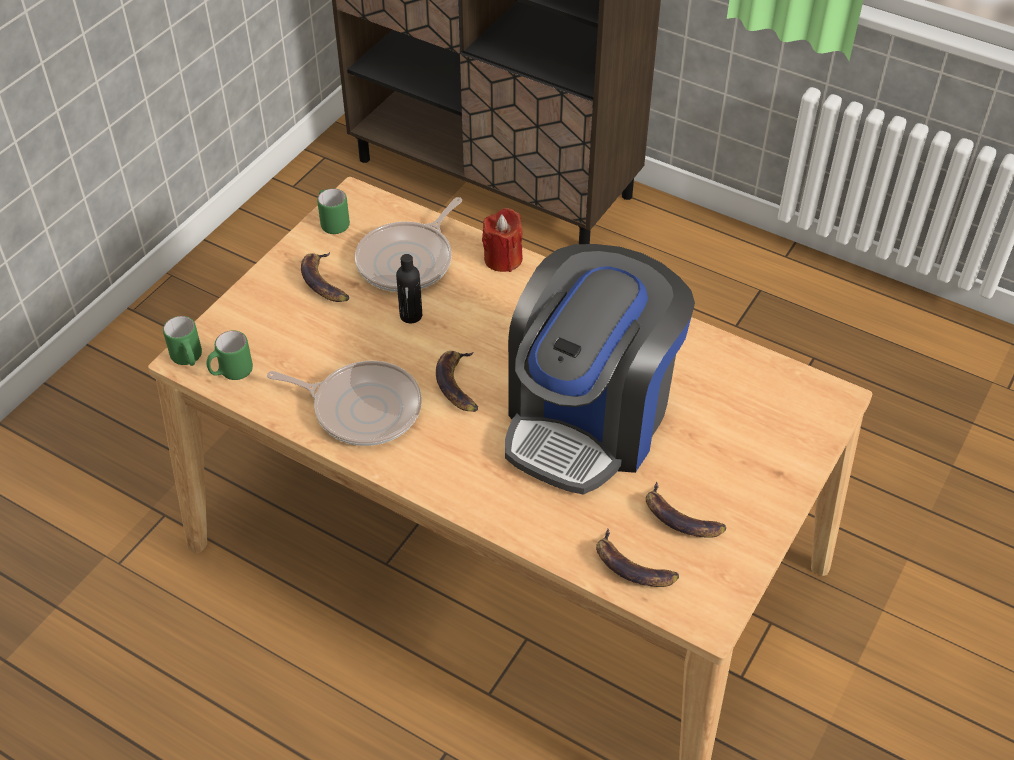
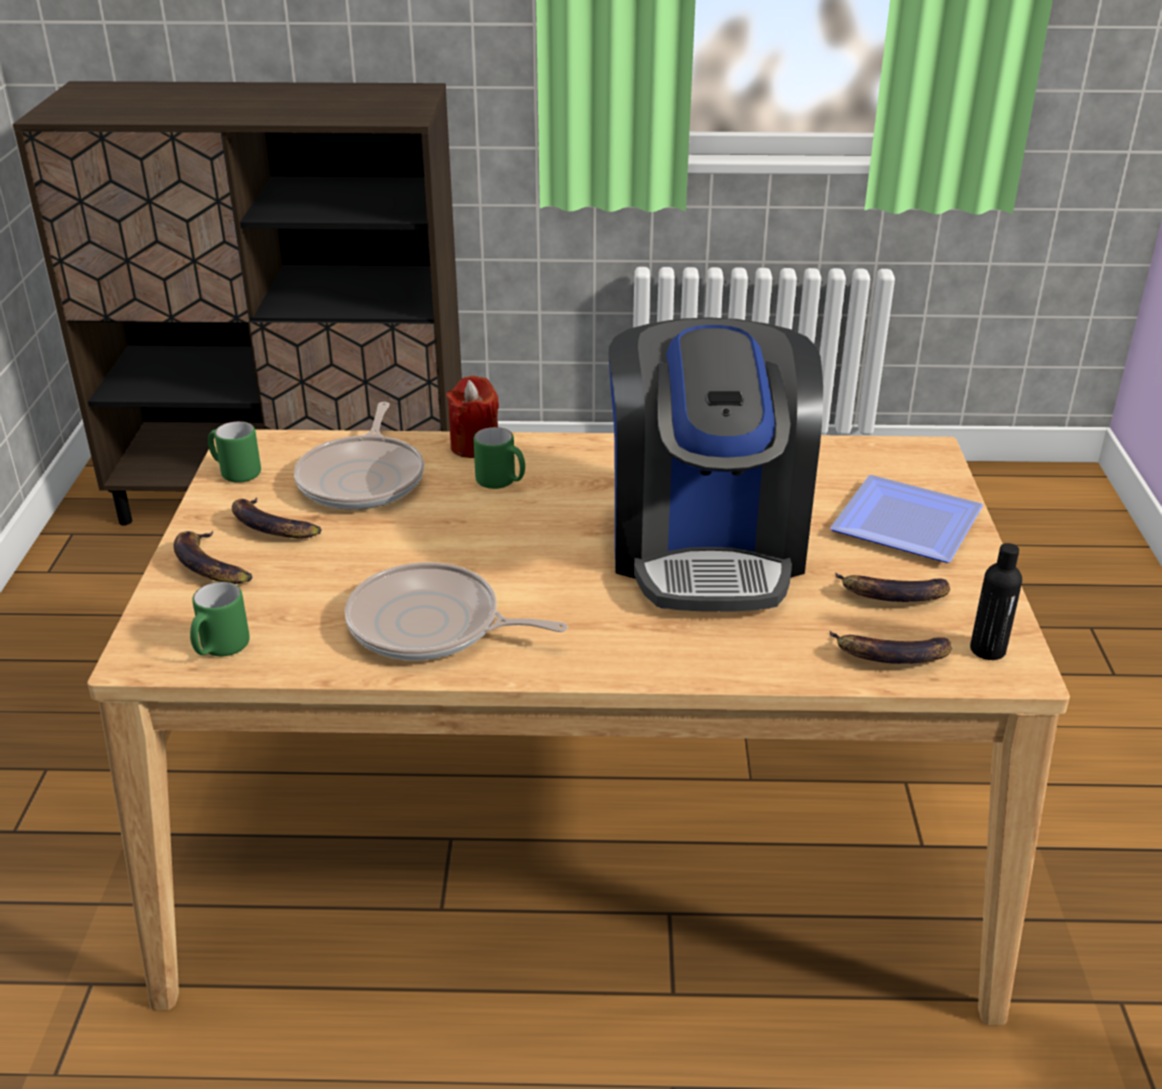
camera: 30 degrees left, 15 degrees down
green mug [163,316,202,366] -> green mug moved to [473,427,525,489]
frying pan [267,361,422,446] -> frying pan turned 150 degrees counterclockwise [345,562,567,661]
black bottle [396,254,422,323] -> black bottle moved to [970,543,1022,660]
banana [436,351,478,412] -> banana moved to [174,531,252,584]
none -> plate [830,475,983,563]

